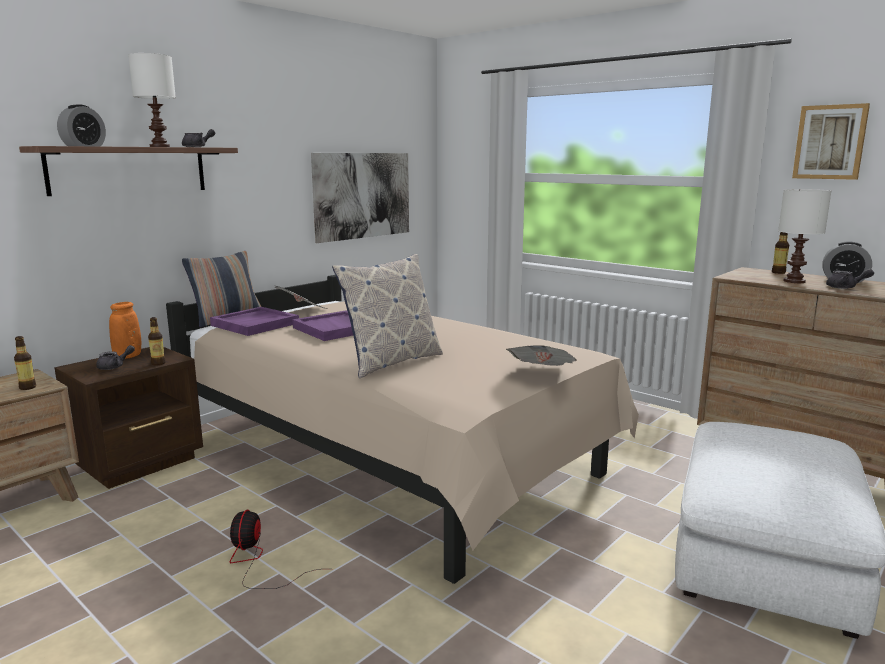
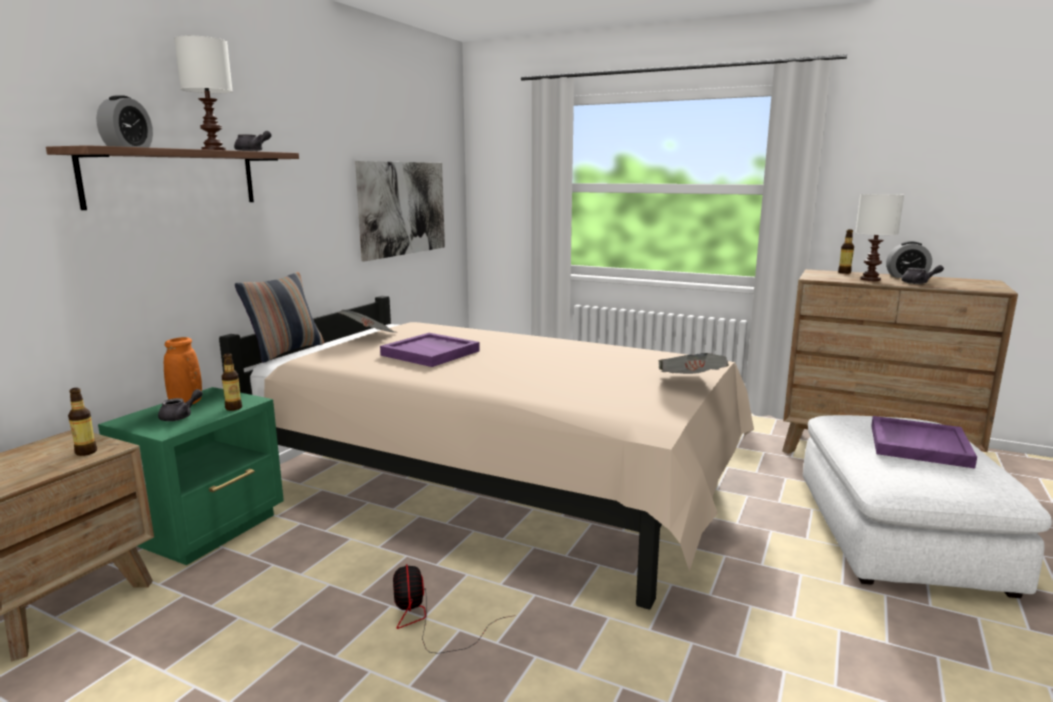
camera: 15 degrees left, 0 degrees up
brown nightstand [55,347,203,489] -> green nightstand [98,387,284,565]
purple tray [210,307,299,336] -> purple tray moved to [871,416,977,469]
pillow [332,254,443,378] -> none
picture [792,103,870,180] -> none

